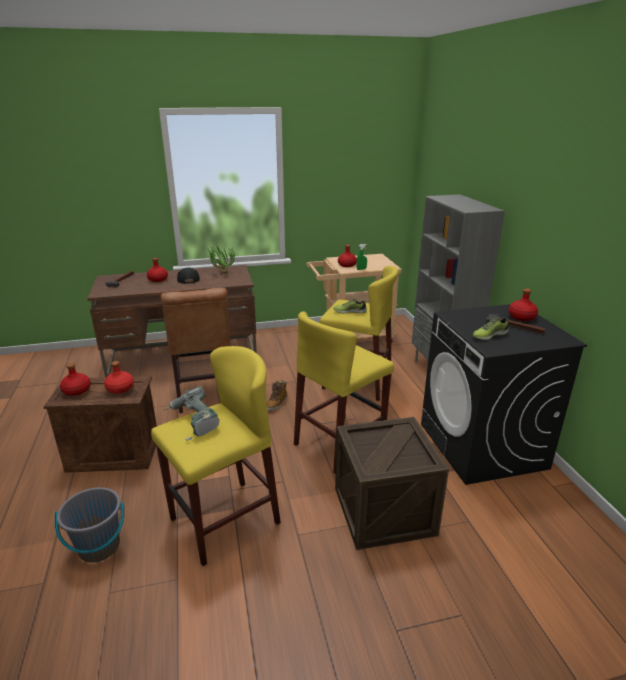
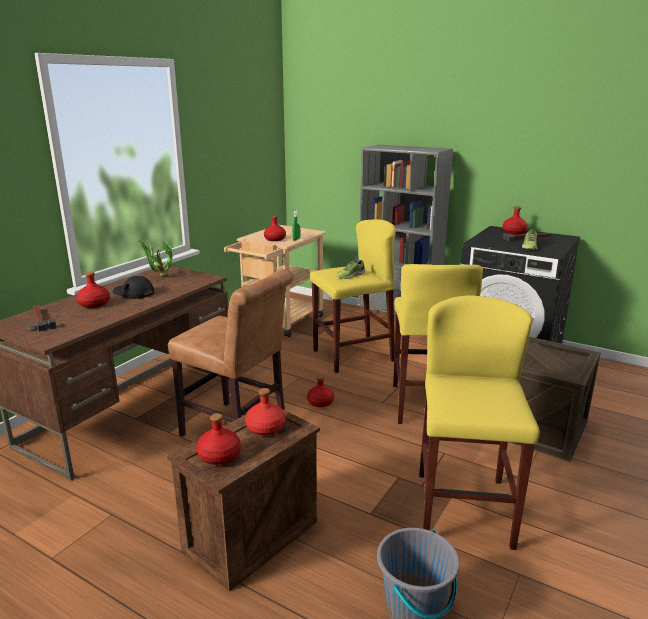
camera: 45 degrees left, 5 degrees down
power drill [162,386,219,441] -> none
boot [267,380,287,411] -> red bottle [307,375,334,407]

